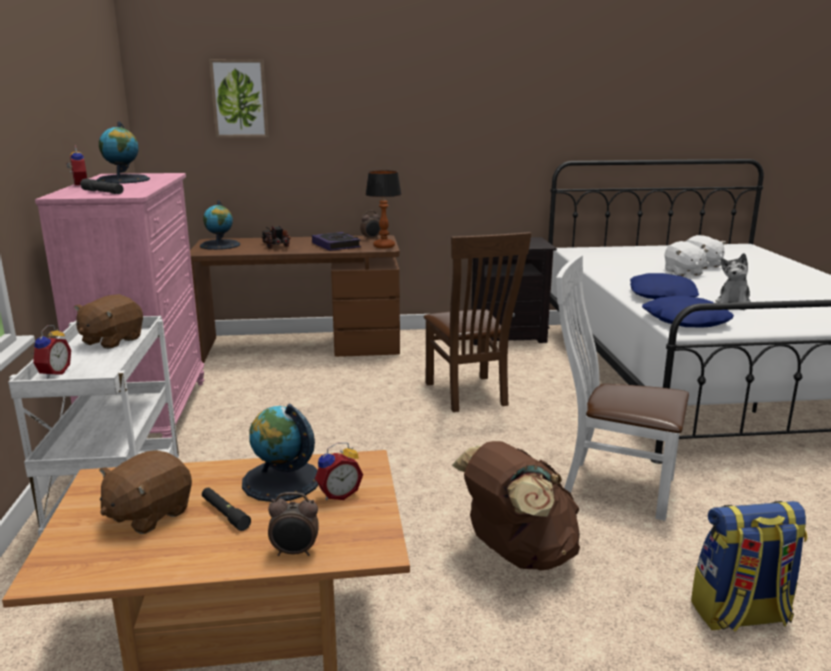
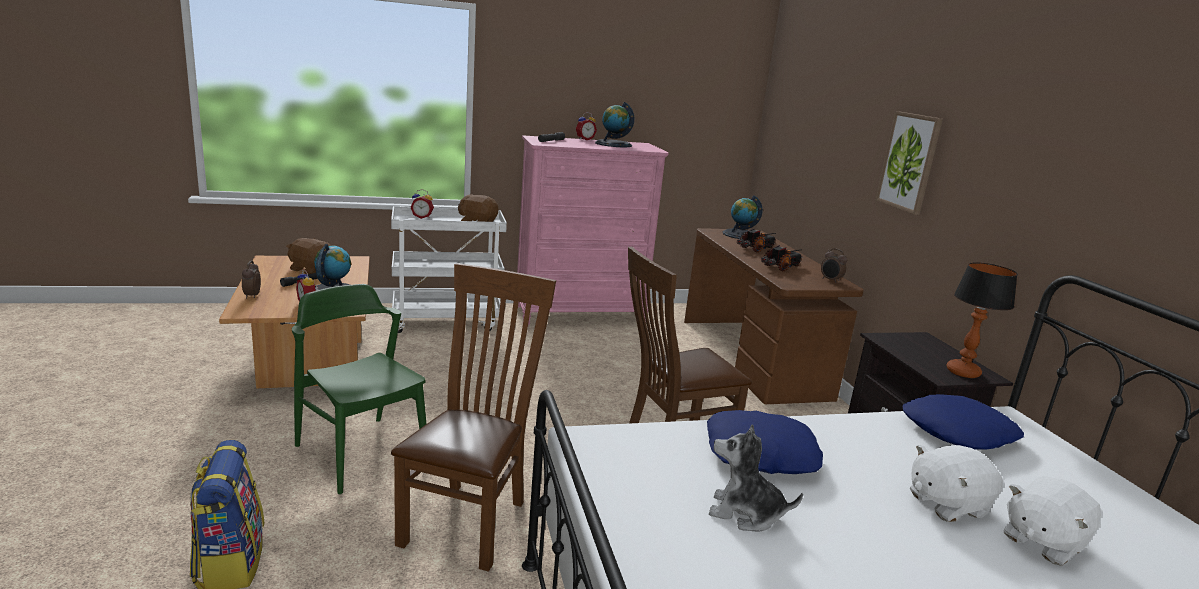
camera: 80 degrees right, 0 degrees up
picture [209,59,268,138] -> picture moved to [876,111,943,215]
book [312,232,361,251] -> toy truck [761,245,803,271]
table lamp [365,170,402,248] -> table lamp moved to [947,262,1018,378]
brown backpack [452,441,580,571] -> green chair [292,284,426,495]
white chair [556,255,689,521] -> brown chair [391,263,556,572]
blue pillow [642,296,734,327] -> blue pillow moved to [903,394,1024,450]

